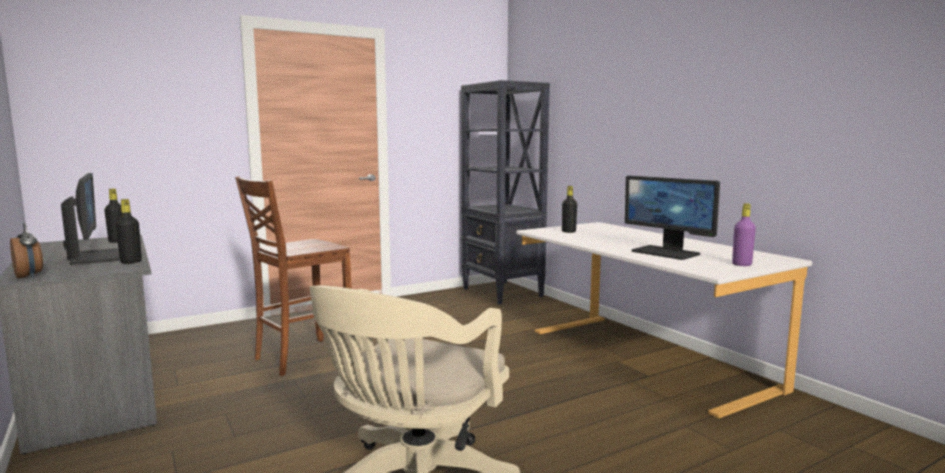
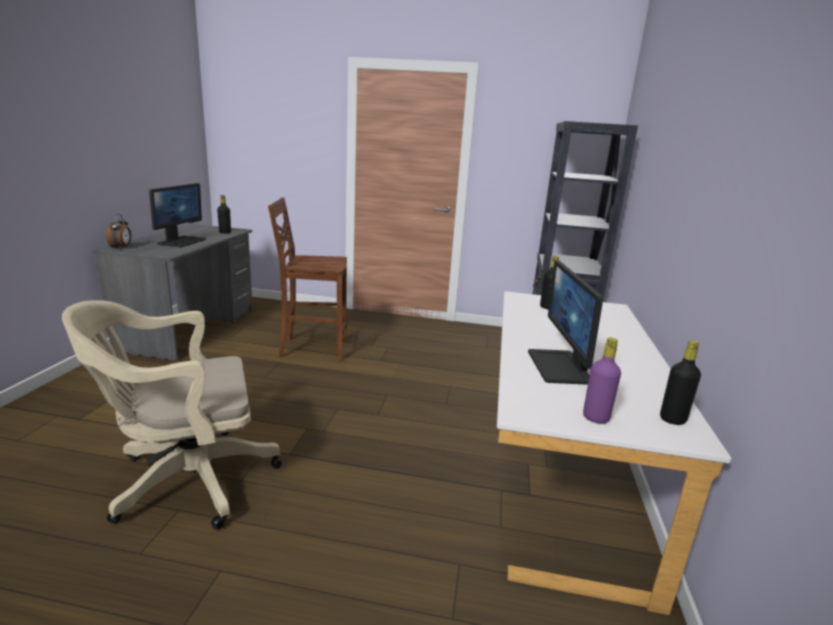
camera: 40 degrees right, 10 degrees up
black bottle [116,199,142,263] -> black bottle moved to [660,340,701,425]

